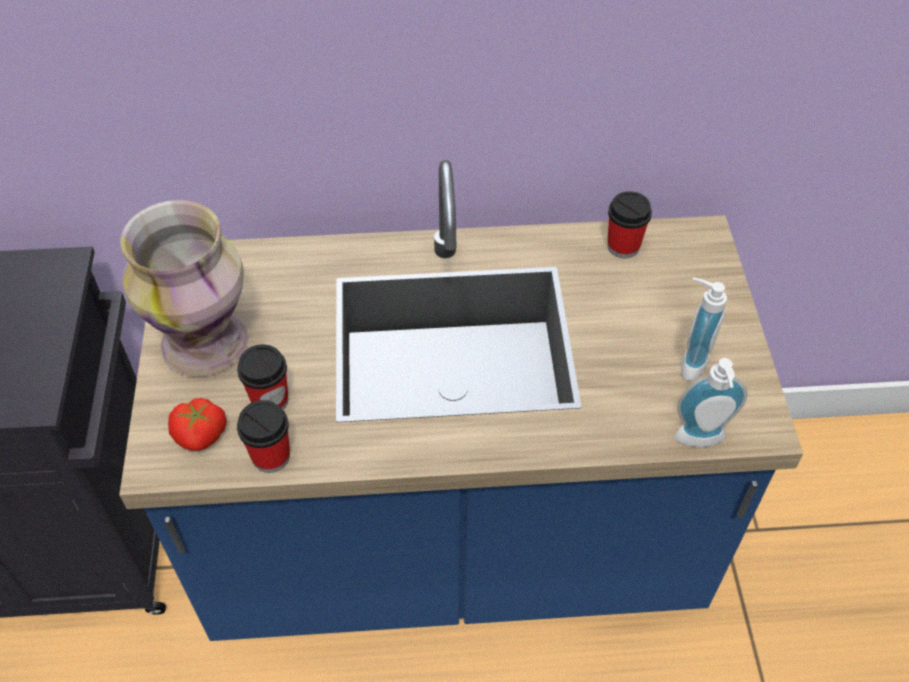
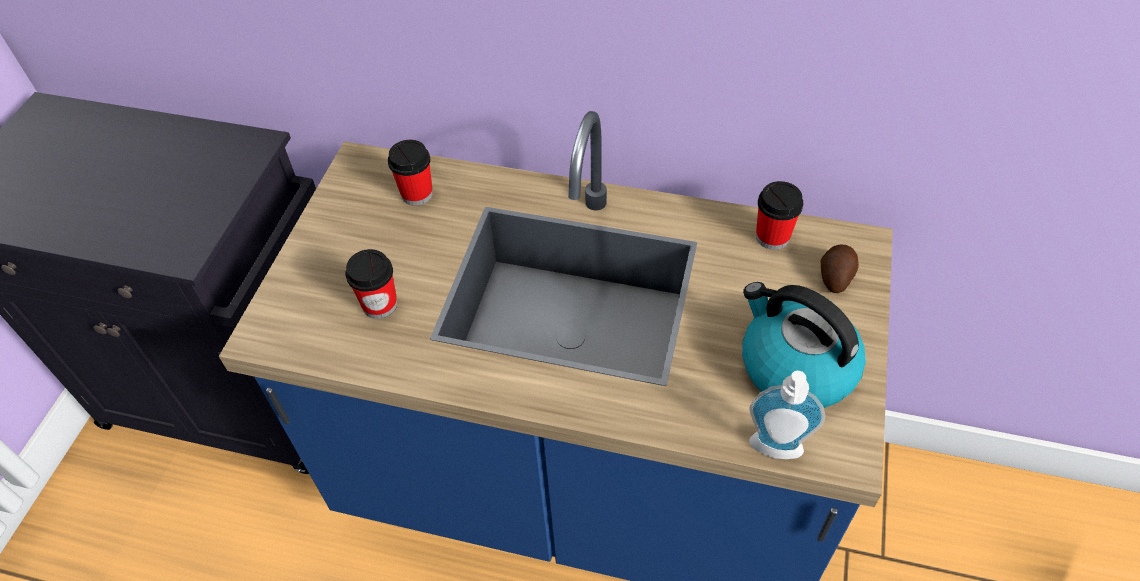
camera: 20 degrees right, 0 degrees up
vase [120,200,249,377] -> none
tomato [168,398,227,451] -> none
cup [237,400,290,473] -> cup moved to [388,140,433,206]
soap dispenser [681,277,727,381] -> kettle [742,282,866,408]
none -> potato [821,244,859,293]

